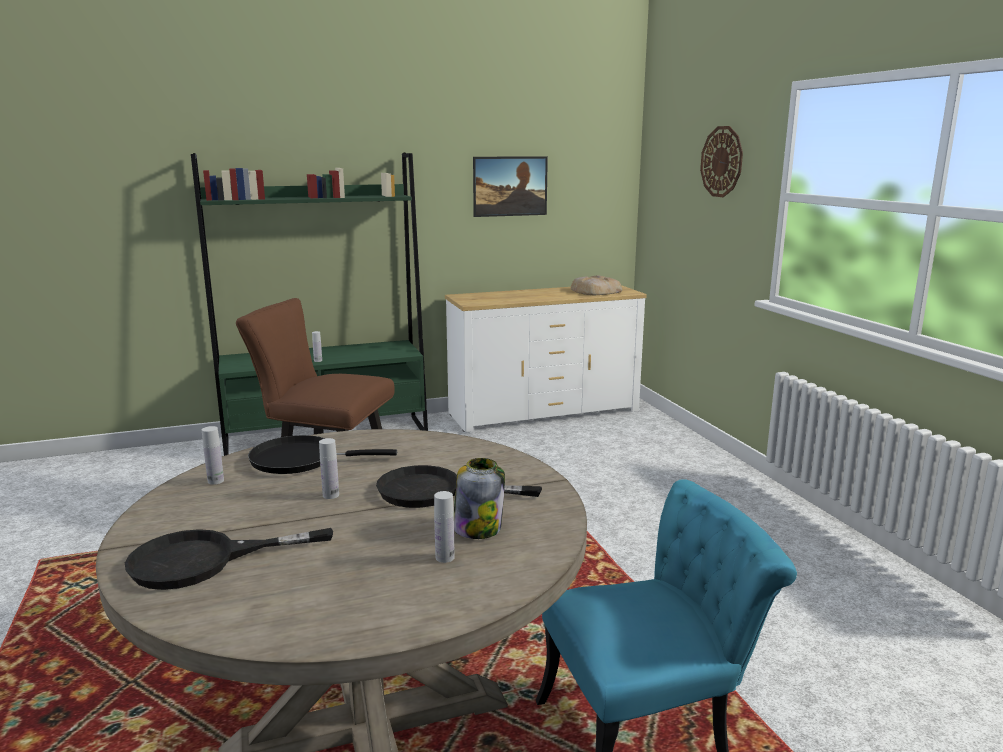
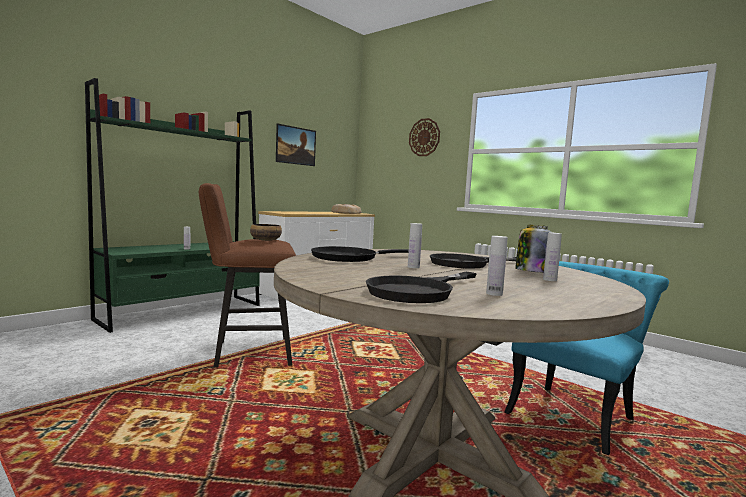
camera: 30 degrees left, 10 degrees down
white bottle [202,426,224,485] -> white bottle moved to [486,236,508,296]
none -> bowl [250,224,282,241]

